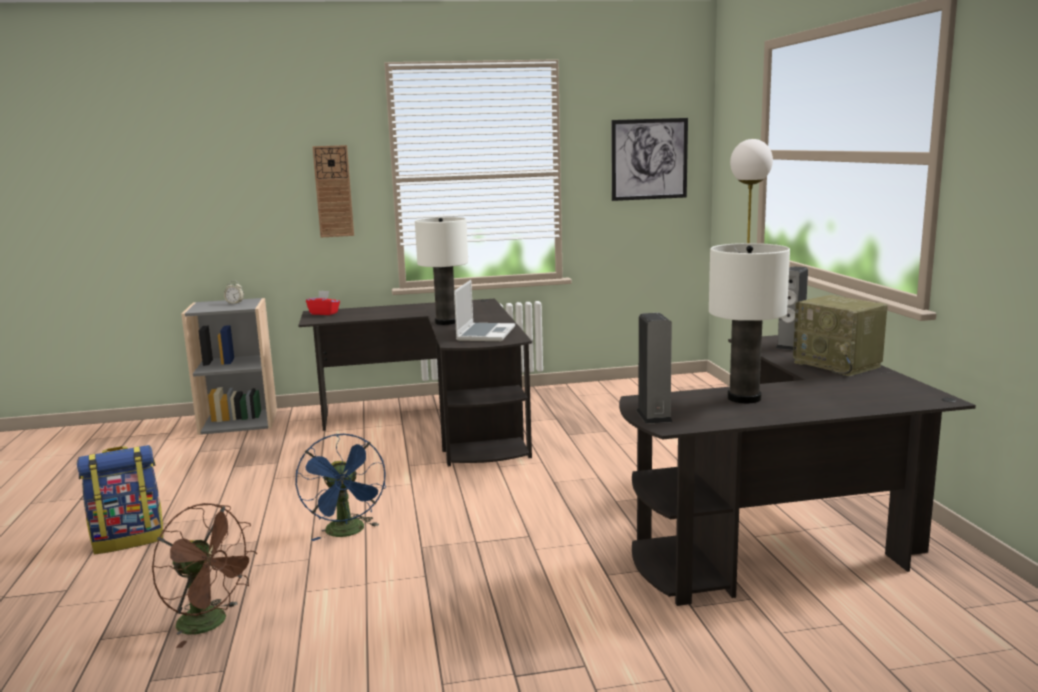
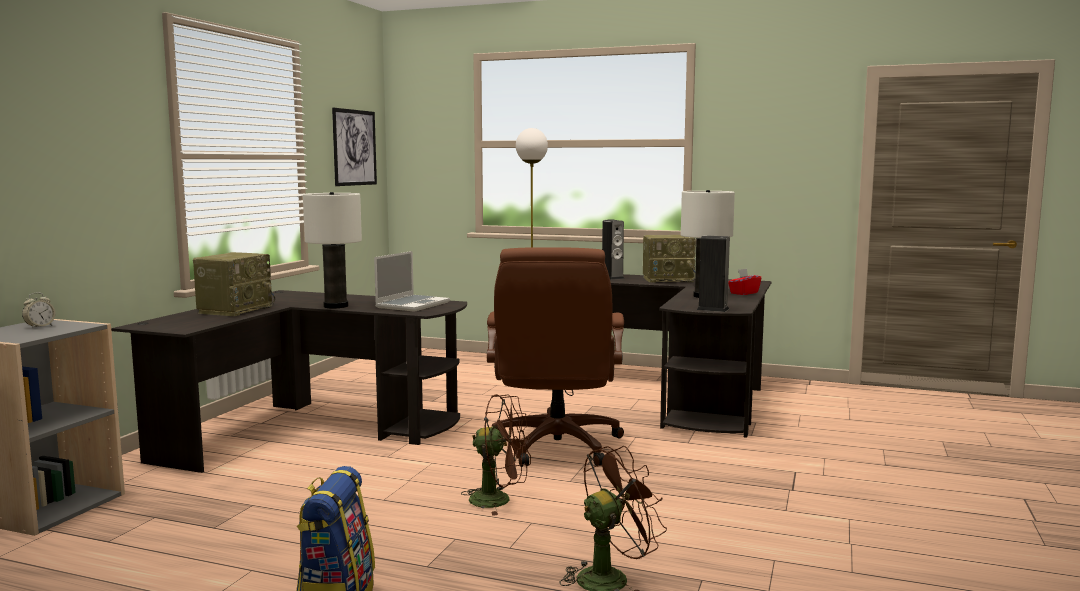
camera: 60 degrees left, 5 degrees down
blue fan [295,434,386,541] -> brown fan [461,394,531,516]
red tissue box [306,291,340,315] -> red tissue box moved to [728,268,762,295]
wall clock [312,145,354,237] -> none
laptop [454,280,515,341] -> laptop turned 75 degrees clockwise [374,251,450,312]
none -> radio [193,252,275,316]
none -> brown office chair [487,247,624,467]

